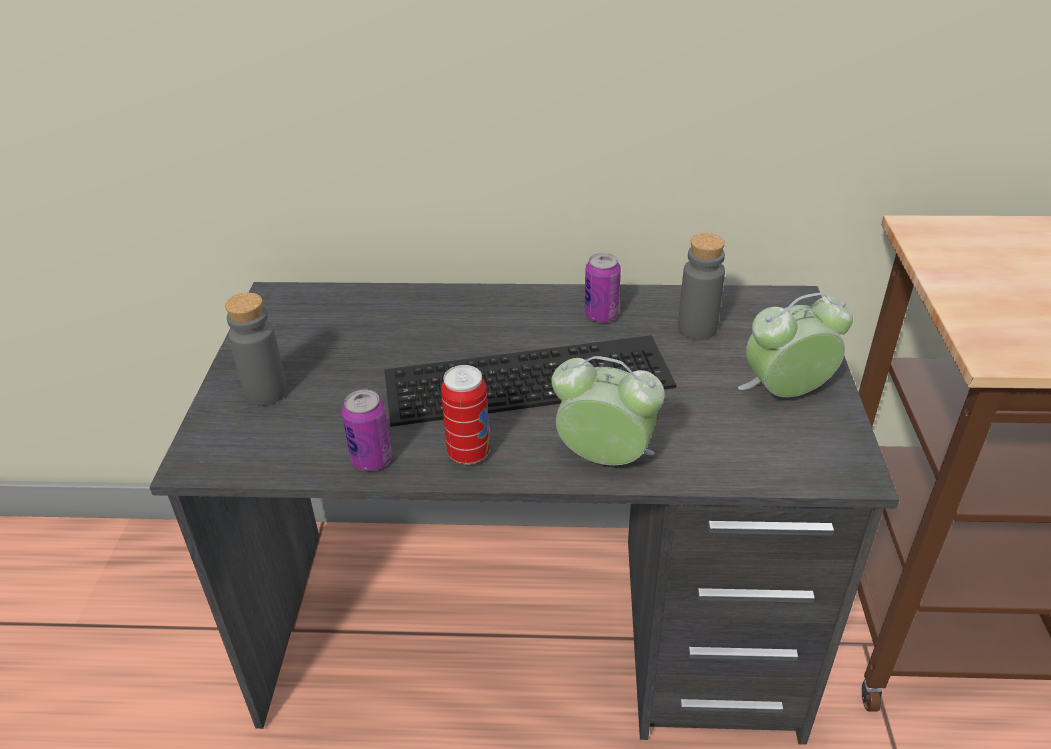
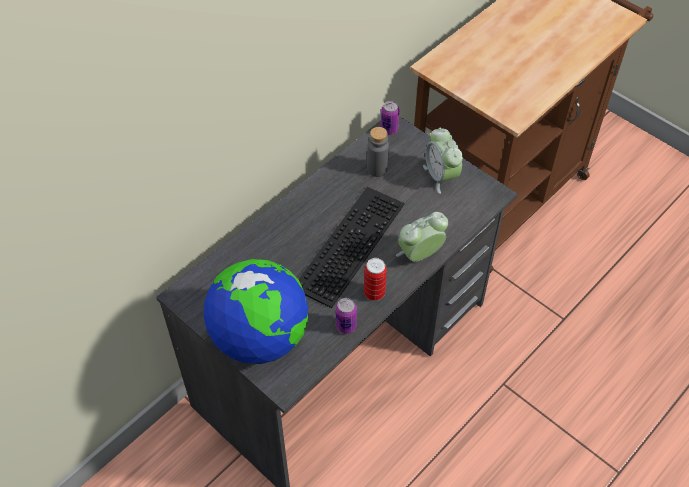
camera: 50 degrees left, 15 degrees up
grey bottle [225,293,287,405] -> globe [204,259,308,364]
can [584,253,621,323] -> can moved to [381,101,399,135]
alarm clock [738,293,853,397] -> alarm clock turned 45 degrees counterclockwise [423,128,463,194]

